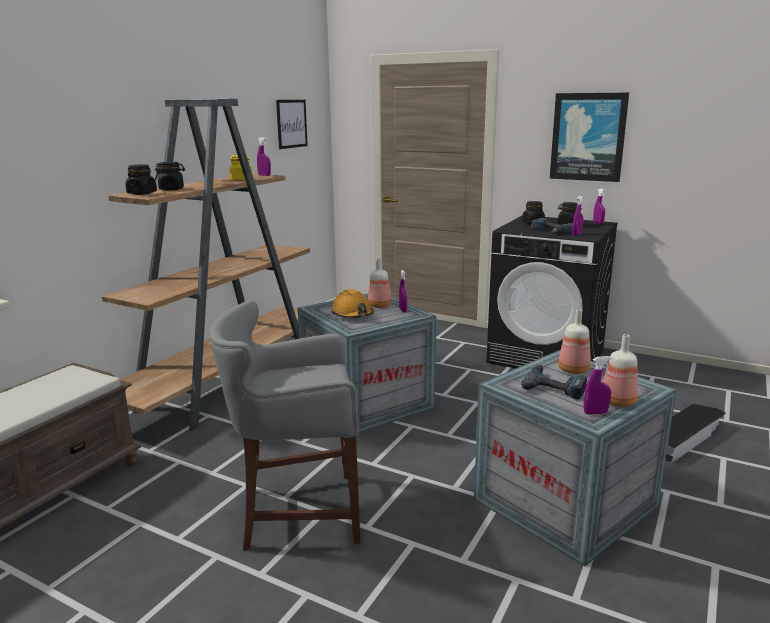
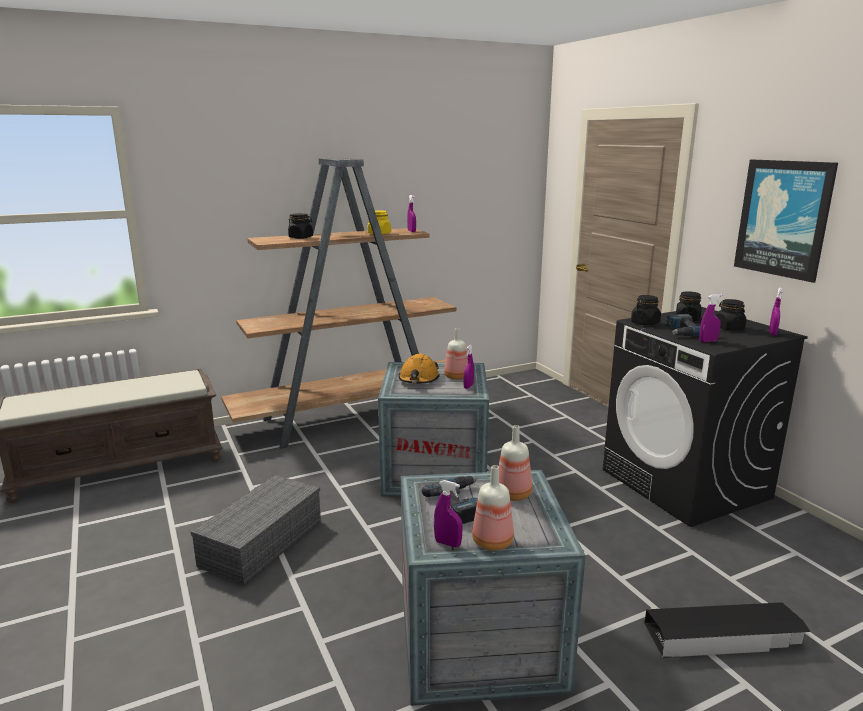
camera: 35 degrees right, 0 degrees up
black jar [125,165,157,195] -> black jar moved to [631,295,661,325]
grey stool [210,300,361,551] -> grey storage box [191,475,321,585]
picture [276,100,308,149] -> none

